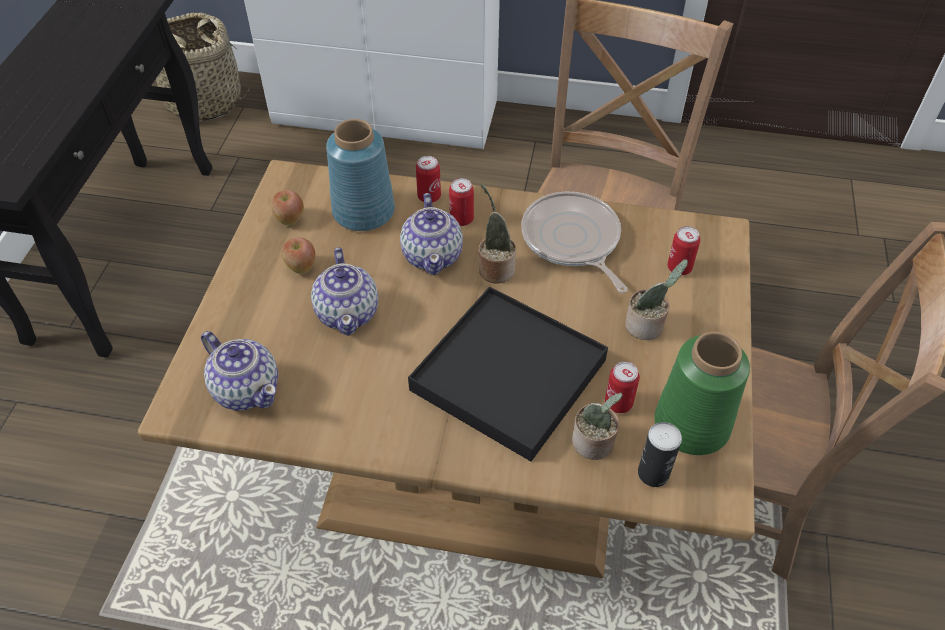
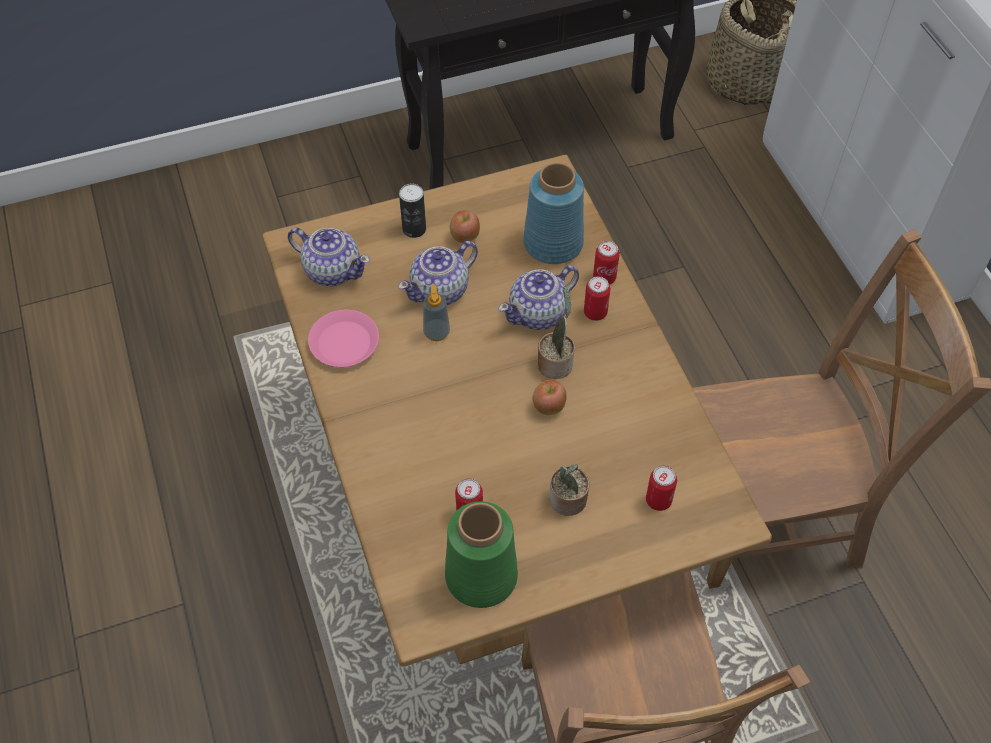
camera: 60 degrees right, 5 degrees up
teapot [201,331,278,410] -> teapot turned 75 degrees counterclockwise [288,227,370,286]
apple [271,190,304,225] -> apple moved to [533,380,567,415]
black tray [408,286,608,461] -> none
frying pan [521,192,628,293] -> none
potted plant [572,392,623,460] -> none
can [638,422,682,487] -> can moved to [399,183,426,238]
none -> pink plate [308,310,379,367]
none -> soap dispenser [423,284,450,341]

